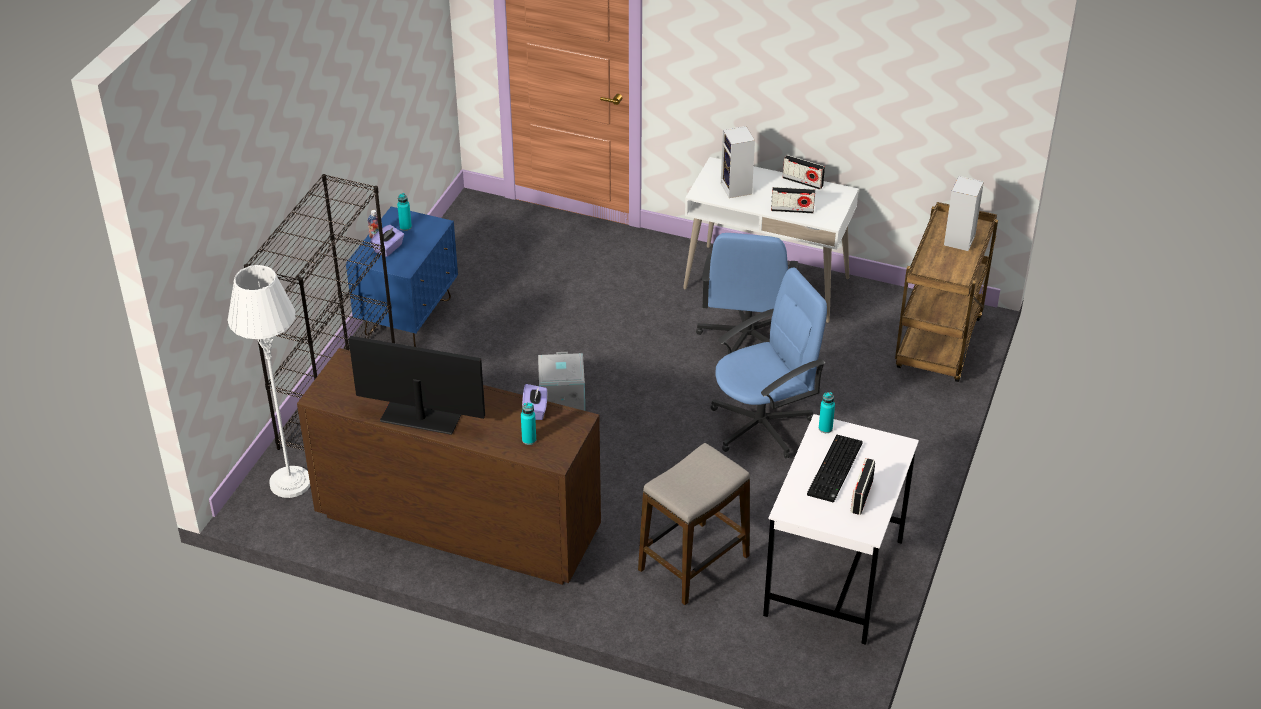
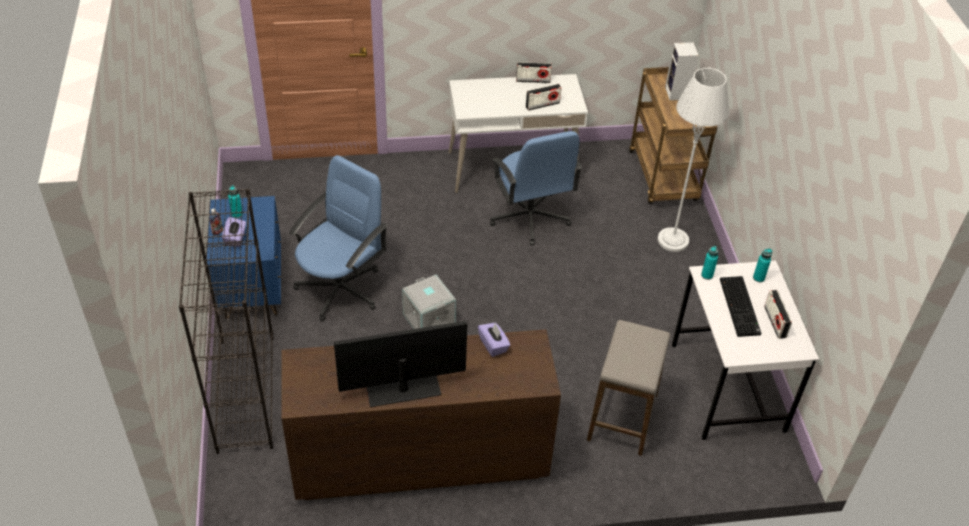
camera: 30 degrees left, 5 degrees up
white floor lamp [228,265,310,498] -> white floor lamp moved to [658,68,730,252]
turquoise bottle [521,403,536,445] -> turquoise bottle moved to [753,248,772,282]
blue office chair [711,267,827,458] -> blue office chair moved to [289,155,388,321]
speaker [721,126,755,198] -> none

